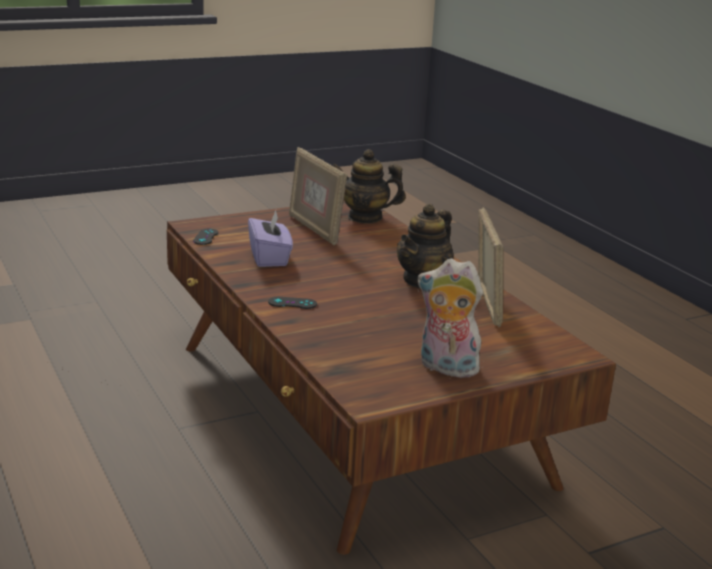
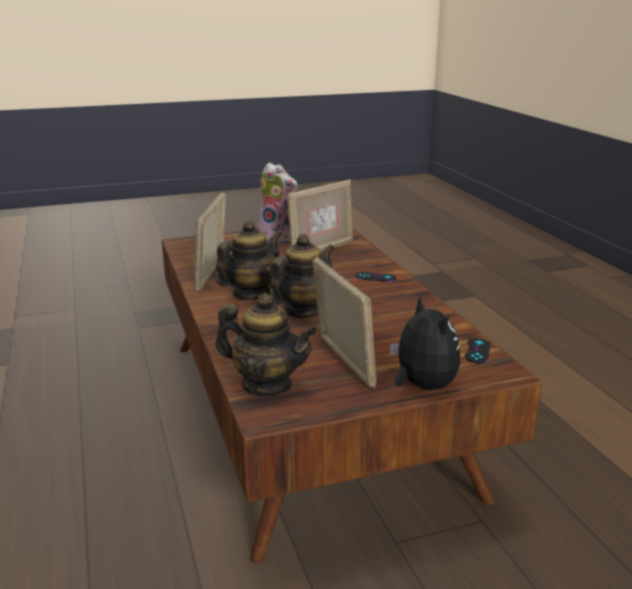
camera: 170 degrees left, 0 degrees up
purple tissue box [248,211,293,267] -> none
none -> teapot [270,234,334,318]
none -> picture frame [287,179,353,252]
none -> plush toy [390,295,461,390]

